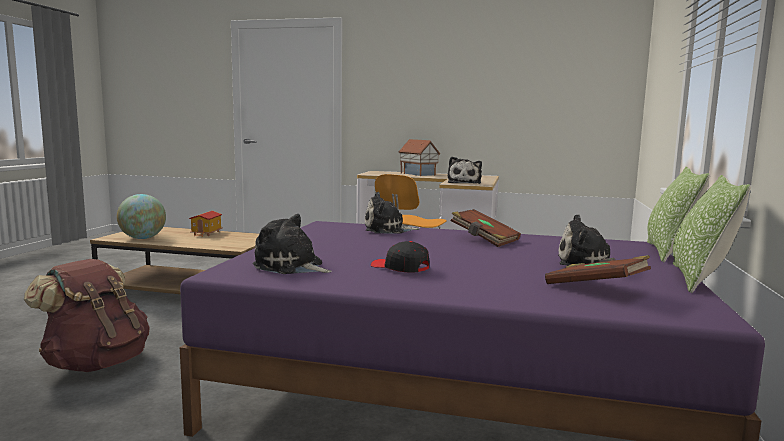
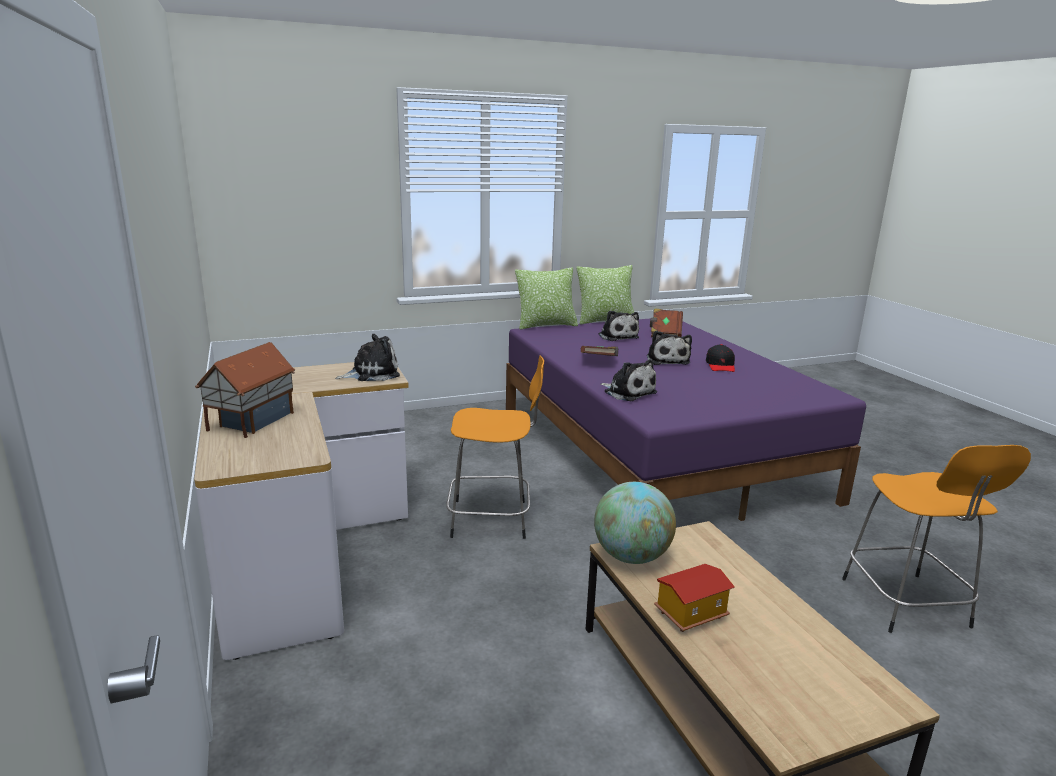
camera: 125 degrees left, 10 degrees up
brown backpack [24,259,150,372] -> orange stool [842,445,1031,633]
globe [117,194,166,239] -> globe moved to [594,482,676,564]
plush toy [252,214,331,274] -> plush toy moved to [647,331,692,365]

